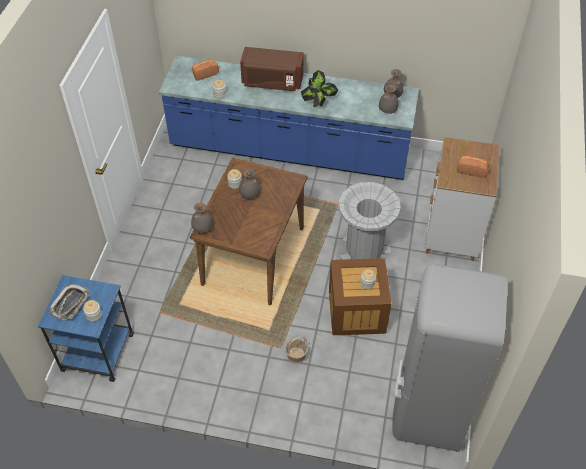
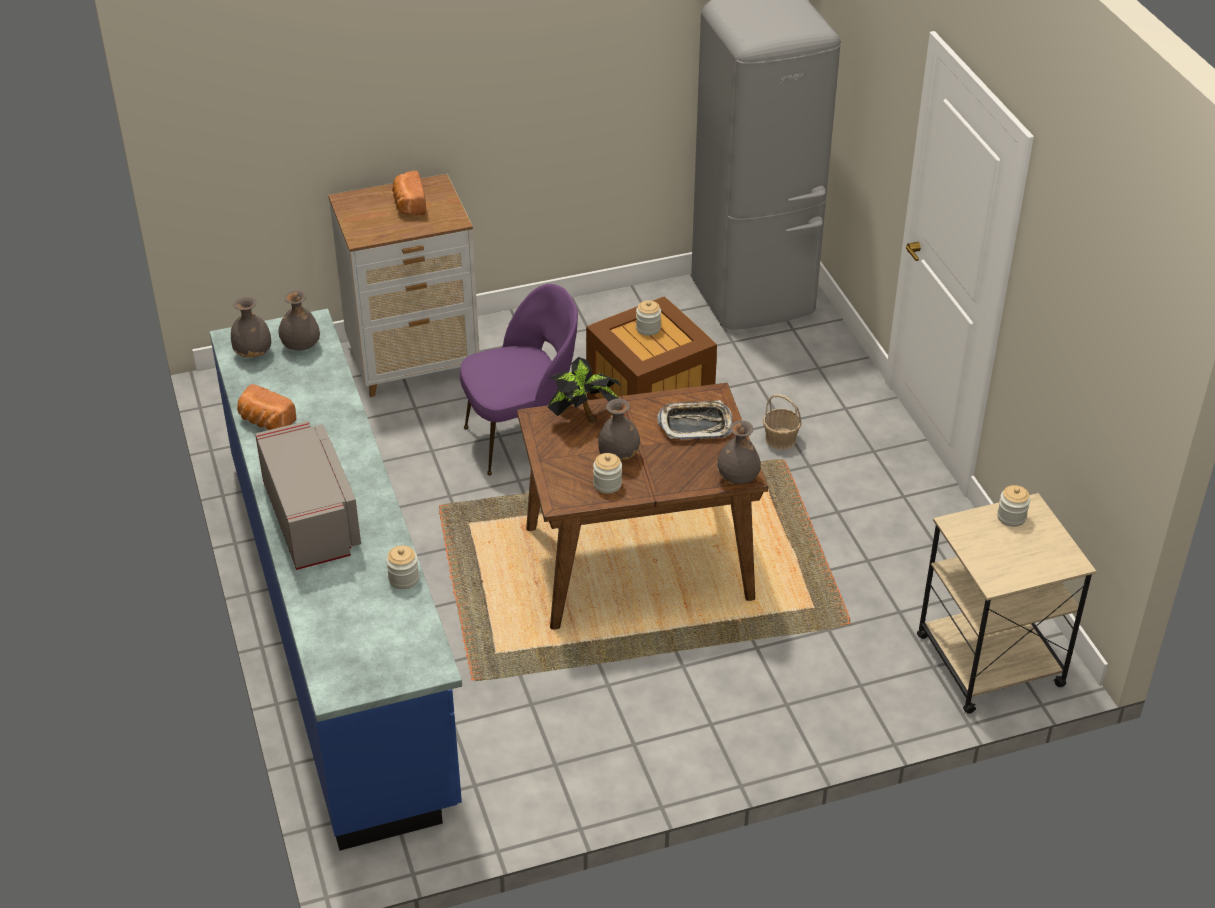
camera: 120 degrees left, 10 degrees down
blue cart [38,275,134,382] -> beige cart [917,493,1096,714]
tray [49,284,89,320] -> tray moved to [657,400,733,439]
bread [192,59,219,81] -> bread moved to [237,384,296,430]
brown microwave [240,47,304,91] -> grey microwave [255,421,361,570]
potted plant [301,70,338,107] -> potted plant moved to [548,357,621,423]
grey trash can [339,182,401,260] -> purple chair [460,284,578,475]

